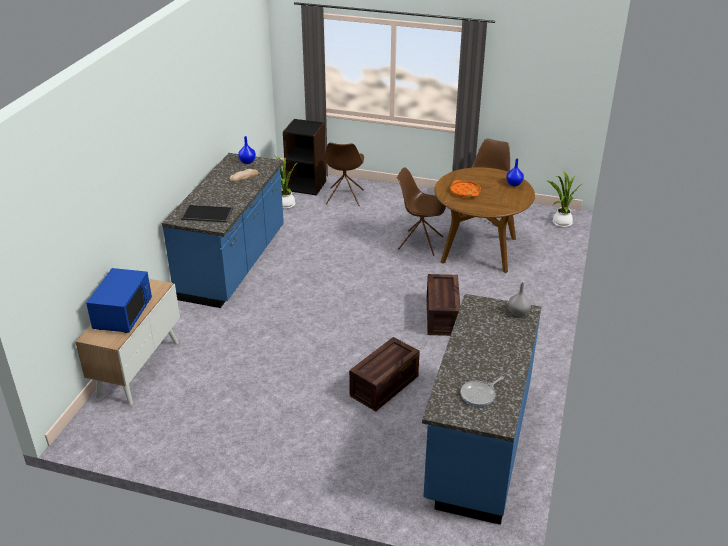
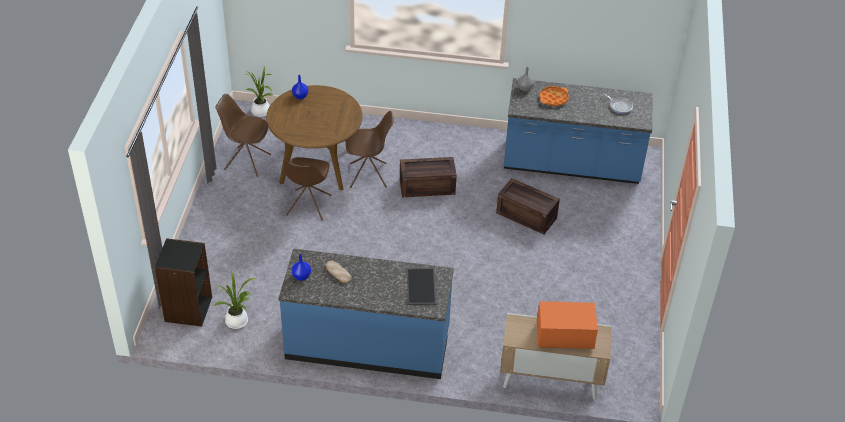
camera: 100 degrees left, 10 degrees up
blue microwave [86,268,152,333] -> orange microwave [537,301,598,349]
brown chair [324,142,364,206] -> brown chair moved to [346,111,393,188]
orange tray [450,180,481,197] -> orange tray moved to [540,86,569,106]

